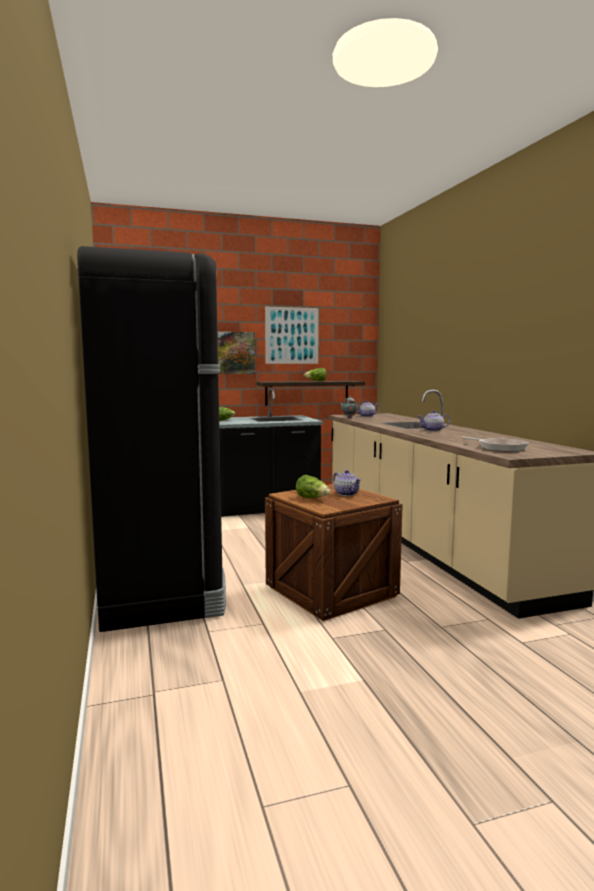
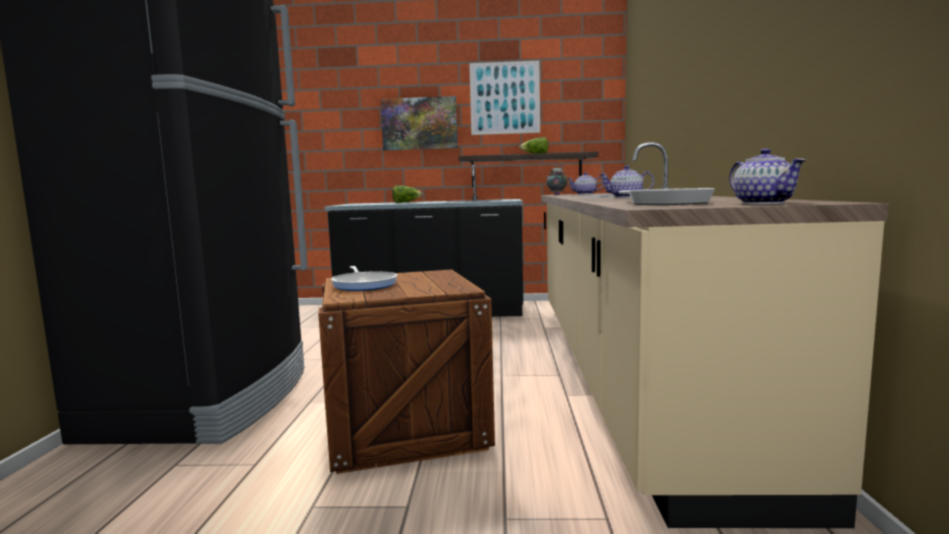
camera: 20 degrees right, 0 degrees up
lettuce [296,475,330,498] -> frying pan [331,266,397,291]
teapot [333,470,361,496] -> teapot moved to [729,148,806,204]

